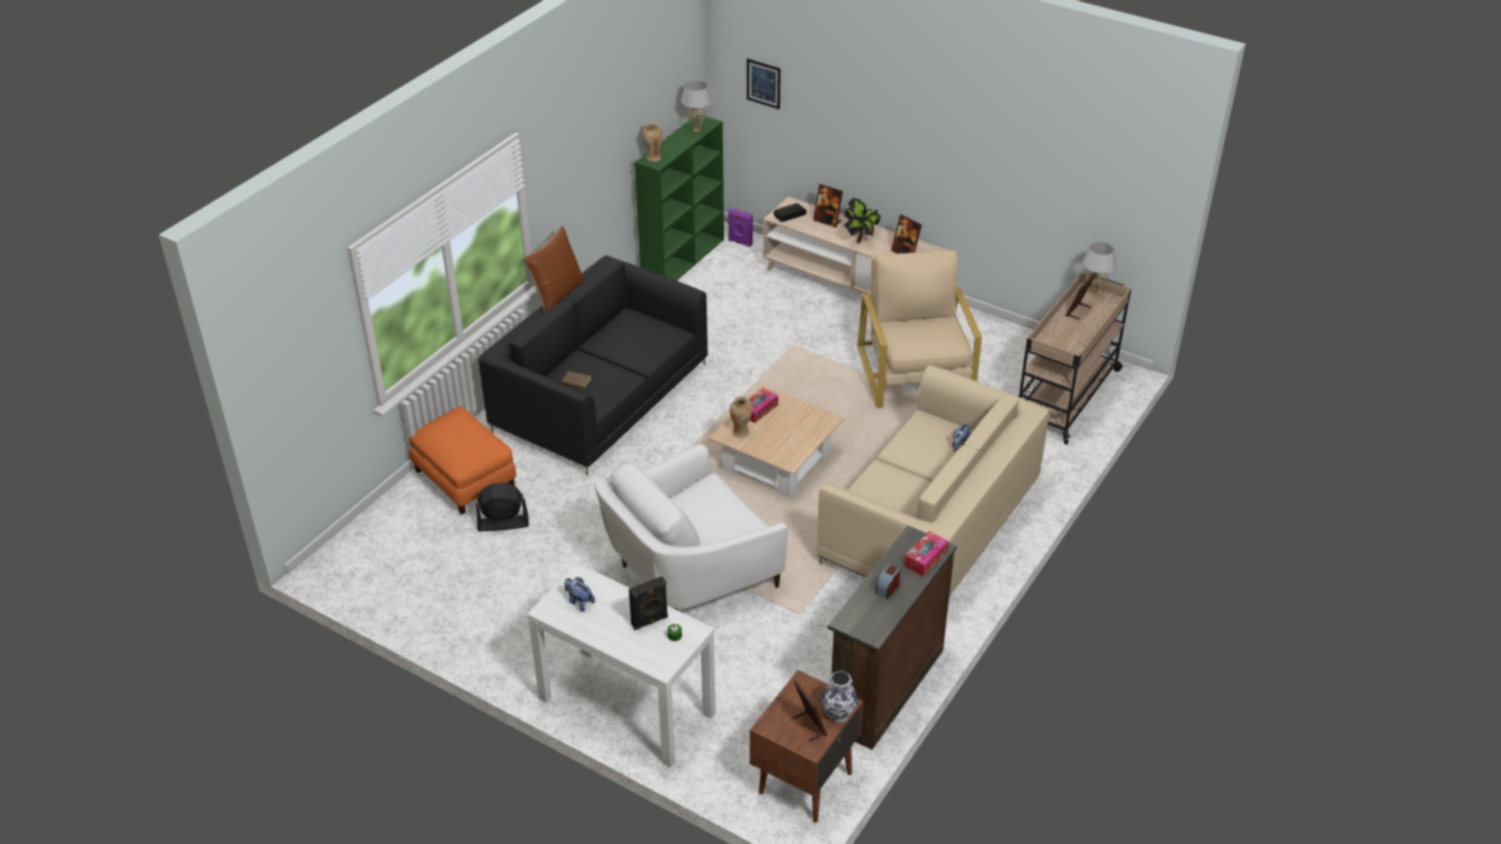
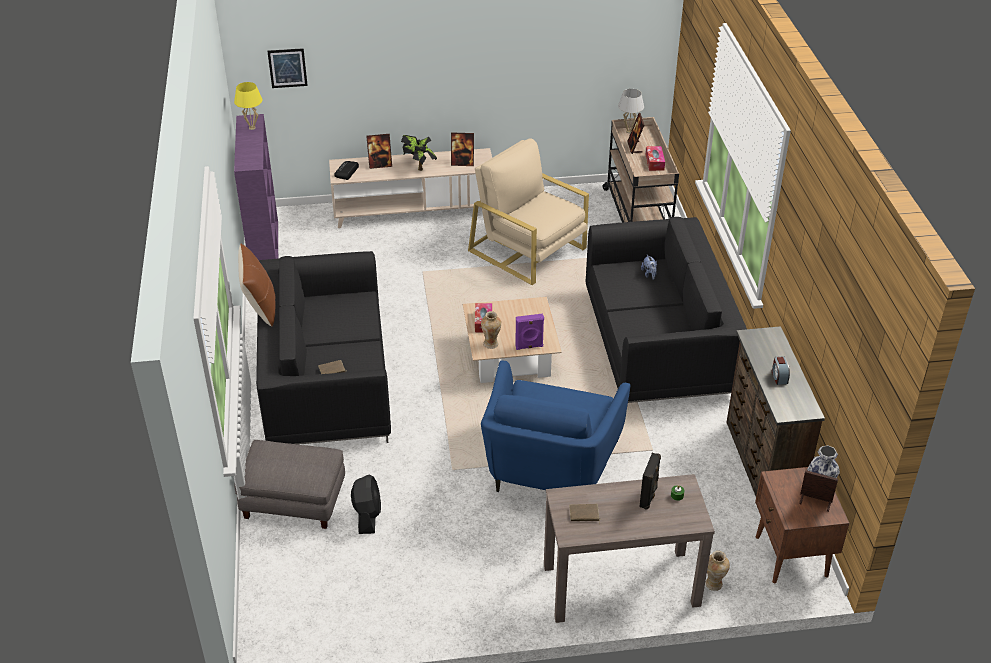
camera: 40 degrees left, 0 degrees up
orange ottoman [408,406,516,515] -> grey ottoman [234,440,345,529]
black fan [476,483,529,532] -> black fan turned 135 degrees clockwise [351,475,381,534]
white console table [527,563,716,768] -> brown console table [544,474,715,623]
plush toy [564,577,595,612] -> brown book [569,504,600,524]
white armchair [594,444,788,610] -> blue armchair [481,361,630,492]
green bookcase [634,114,724,281] -> purple bookcase [234,114,278,261]
vase [642,122,663,162] -> vase moved to [705,551,730,591]
white table lamp [681,80,711,132] -> yellow table lamp [234,82,262,130]
purple speaker [728,208,753,247] -> purple speaker moved to [515,314,544,350]
beige sofa [817,365,1050,597] -> black sofa [585,217,747,403]
tissue box [904,531,949,576] -> tissue box moved to [646,146,665,171]

